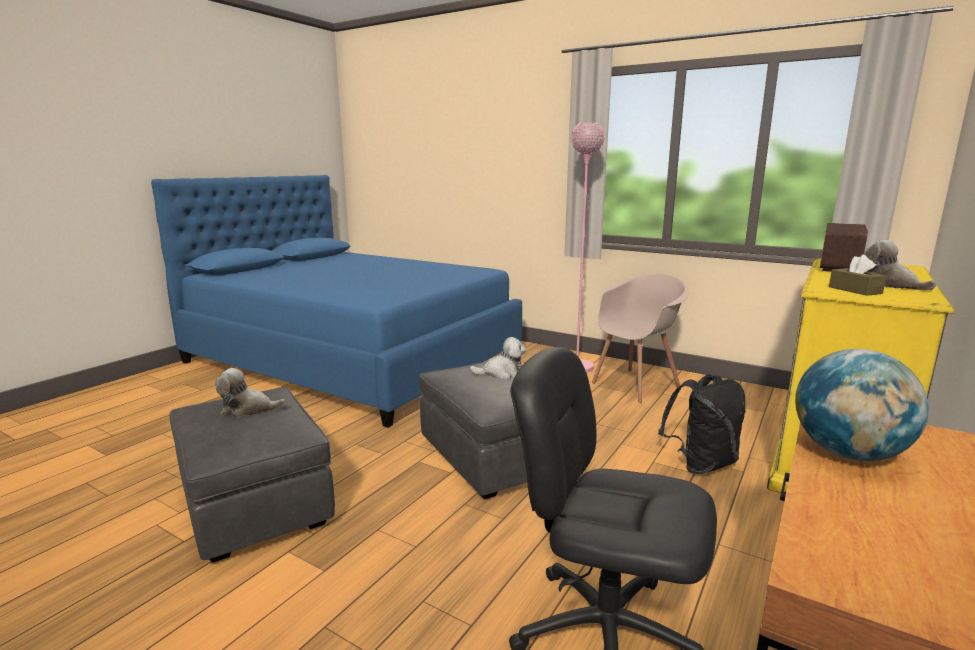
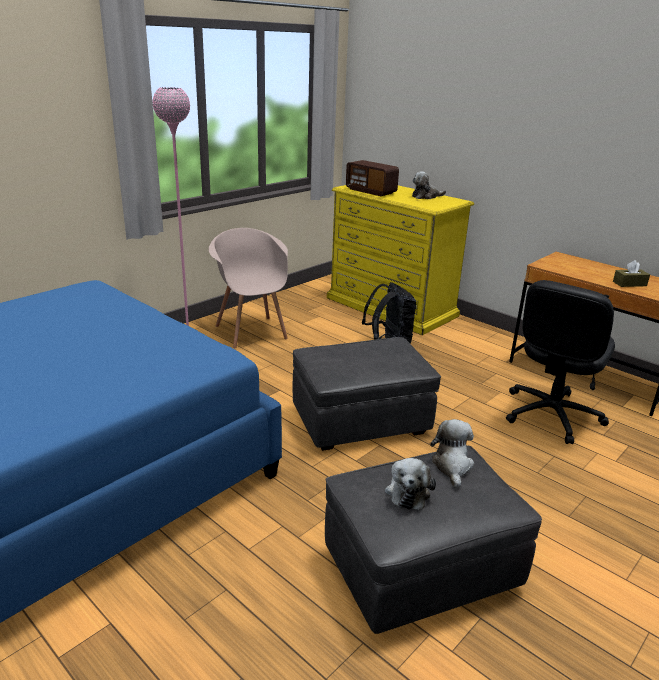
camera: 80 degrees left, 10 degrees up
plush toy [470,337,527,380] -> plush toy moved to [430,419,474,489]
globe [795,349,929,461] -> none
brown tissue box [829,255,886,296] -> brown tissue box moved to [613,260,650,287]

